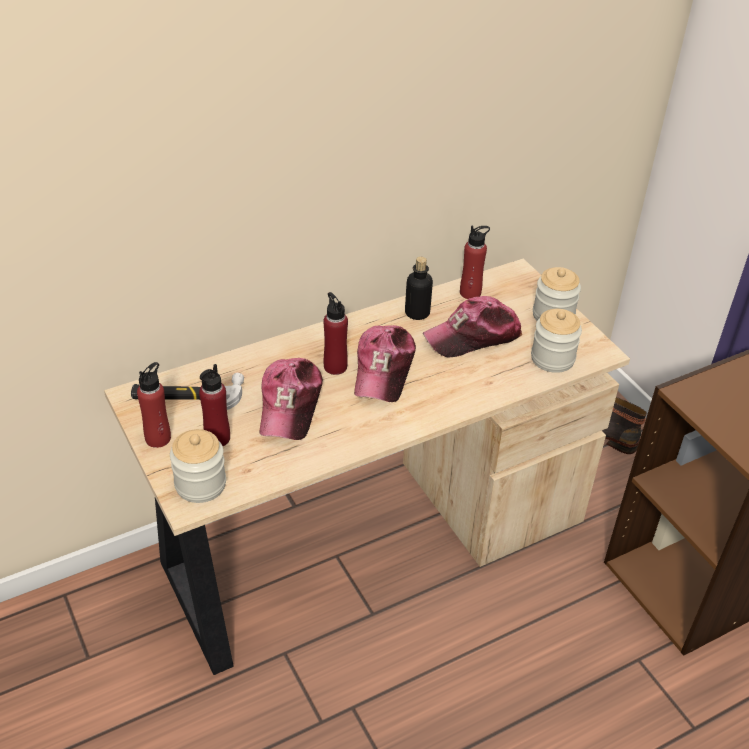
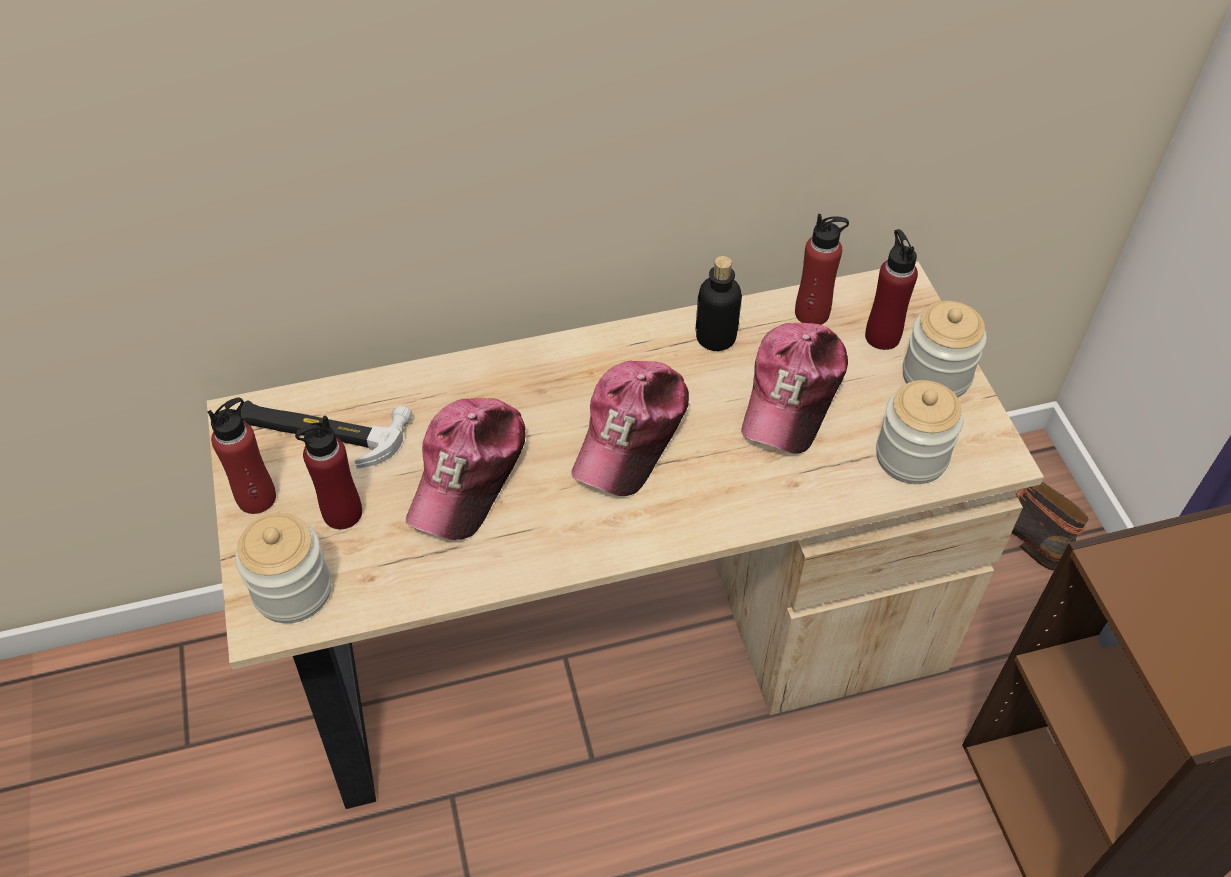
camera: 15 degrees right, 10 degrees up
red bottle [323,292,348,375] -> red bottle moved to [865,229,918,350]
cap [423,296,522,358] -> cap turned 60 degrees counterclockwise [741,323,848,454]

